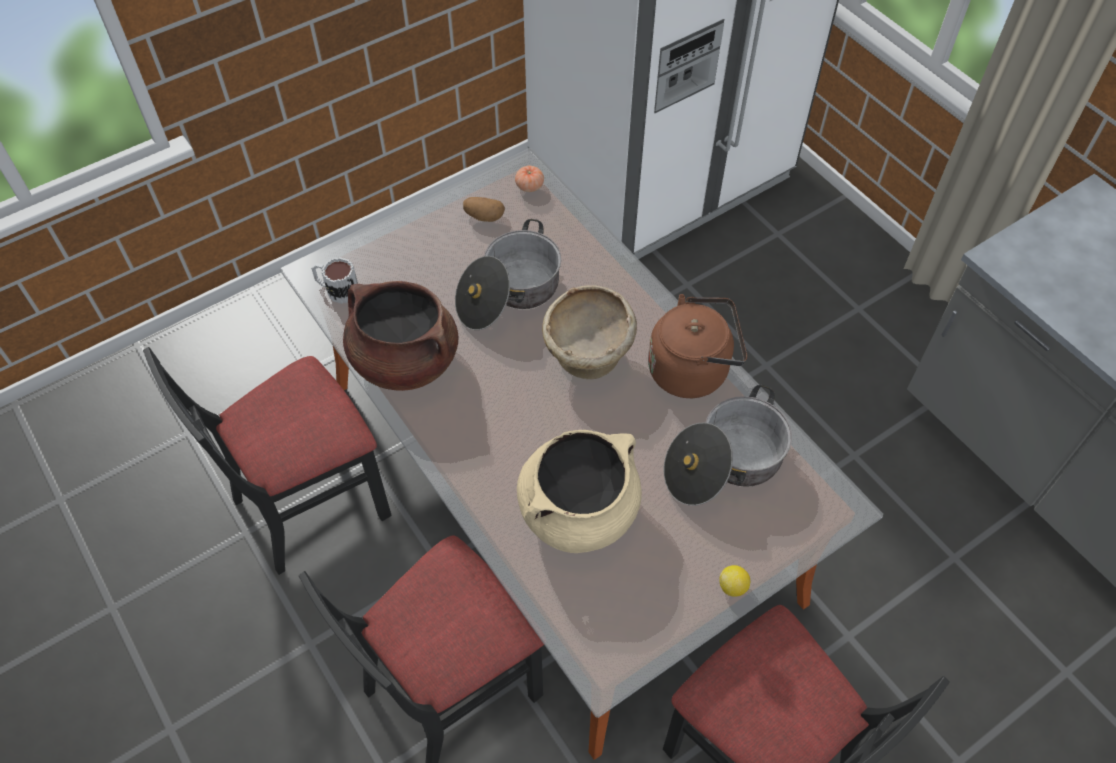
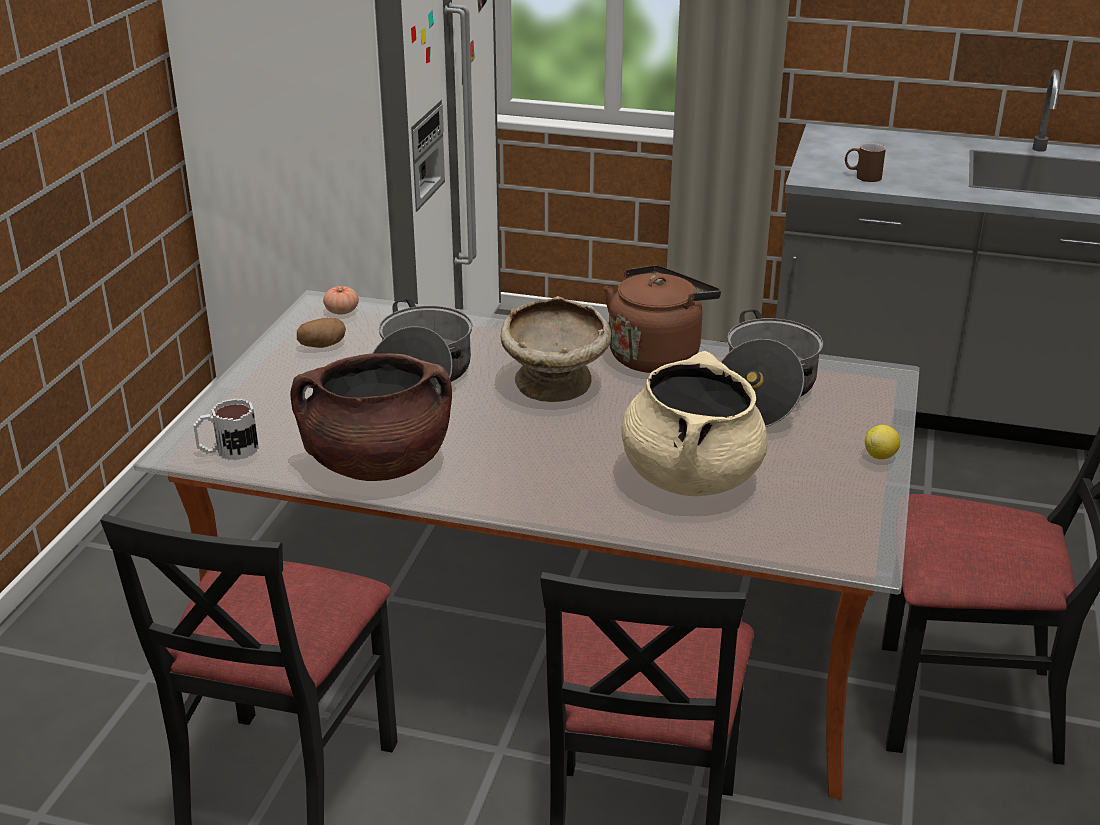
camera: 40 degrees left, 25 degrees down
none -> brown mug [845,143,886,182]

